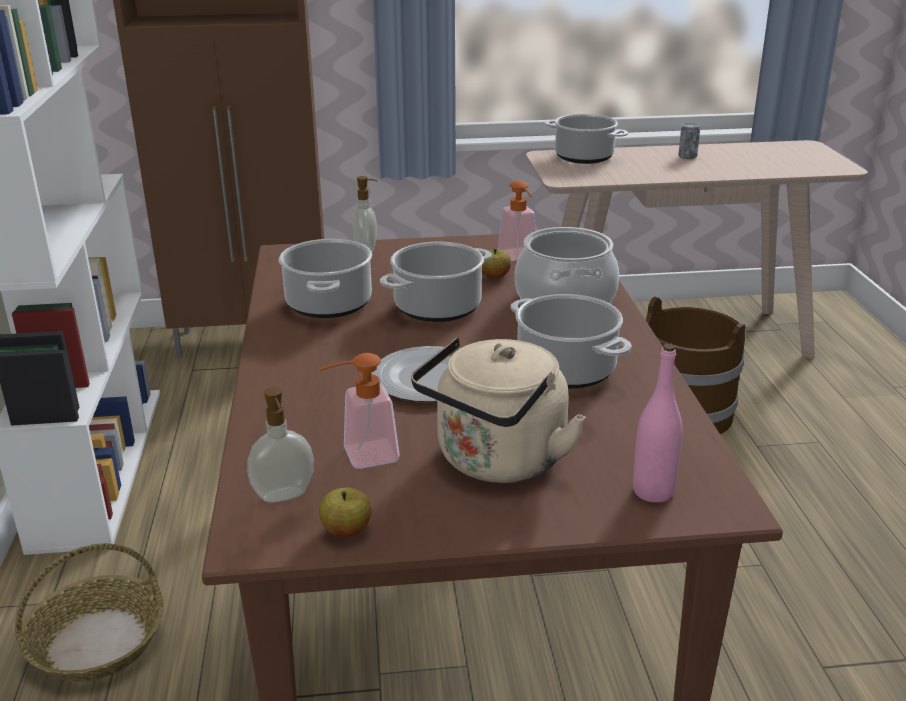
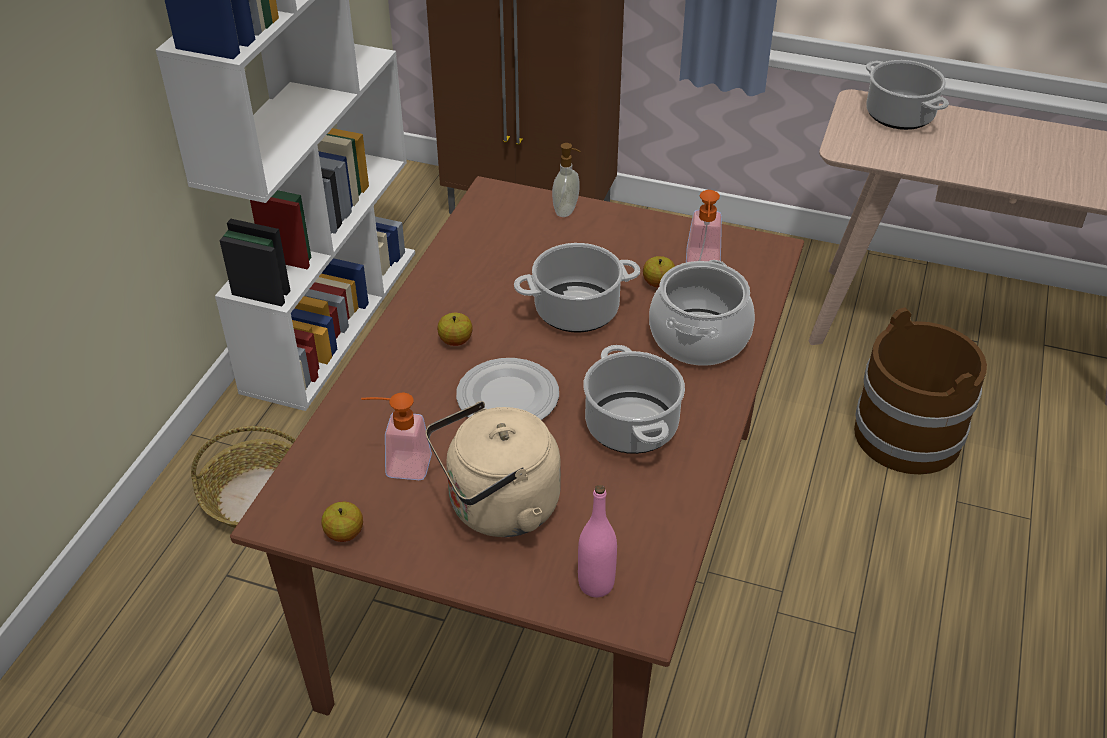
camera: 25 degrees right, 15 degrees up
soap dispenser [247,387,314,503] -> none
cooking pot [279,239,372,318] -> none
can [678,123,700,159] -> none
none -> apple [437,313,473,346]

